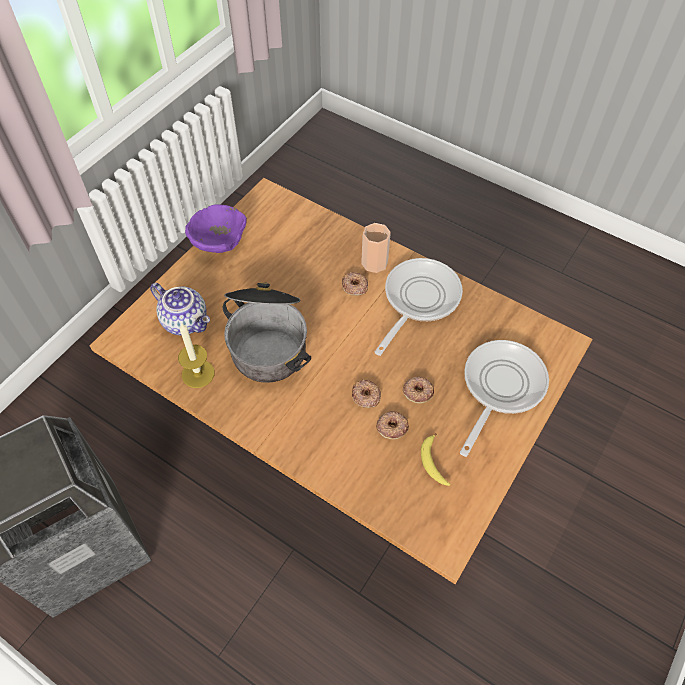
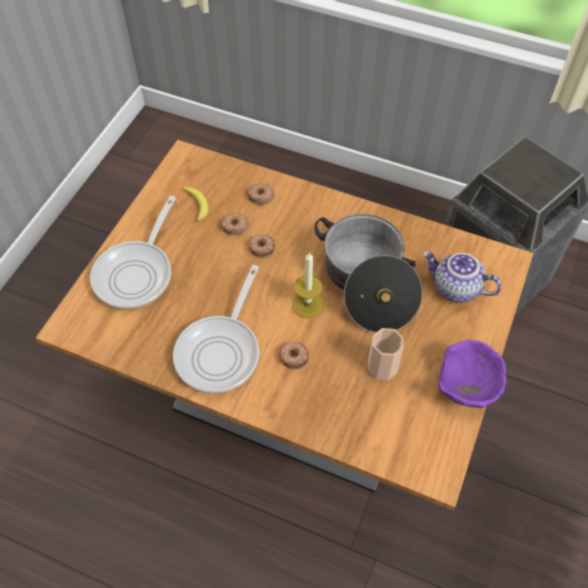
camera: 170 degrees right, 0 degrees up
candle [178,324,214,388] -> candle moved to [292,252,324,318]
cup [361,223,391,273] -> cup moved to [368,328,404,380]
donut [403,376,434,404] -> donut moved to [247,183,274,205]

